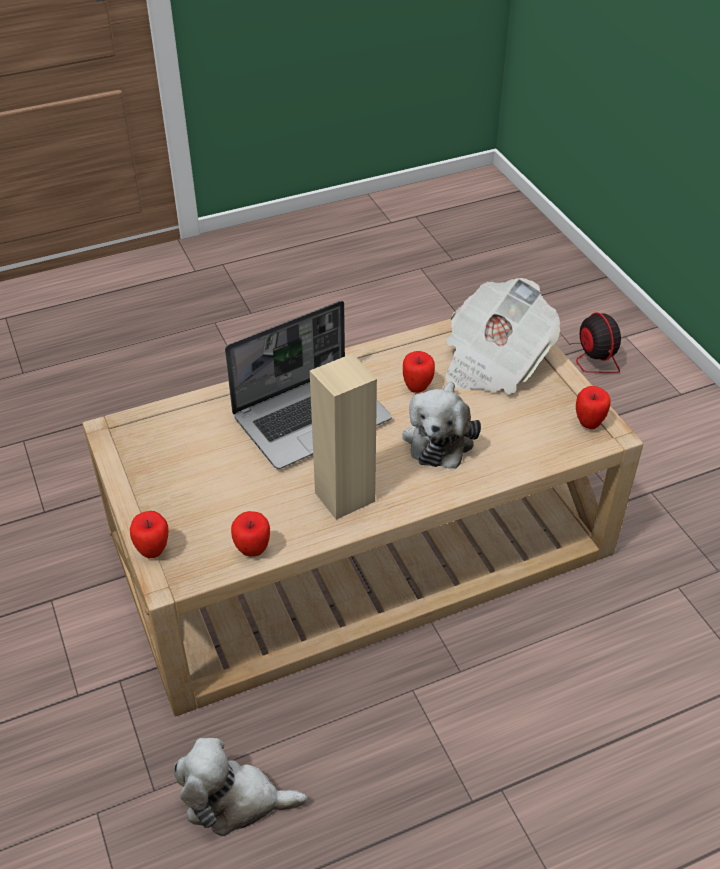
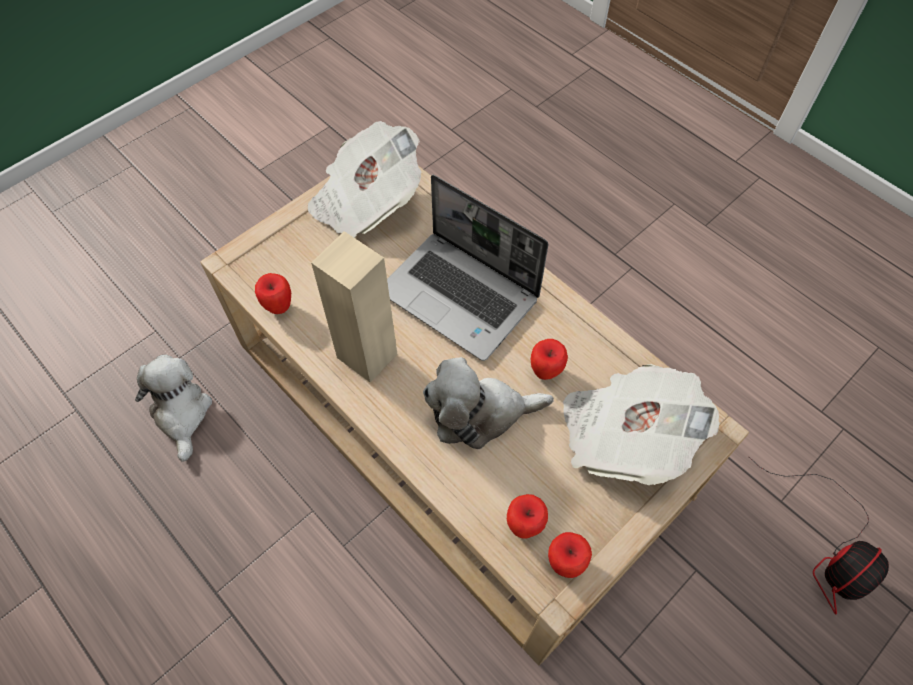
camera: 70 degrees right, 15 degrees up
apple [130,511,168,558] -> apple moved to [507,494,548,539]
none -> newspaper [308,121,421,238]

